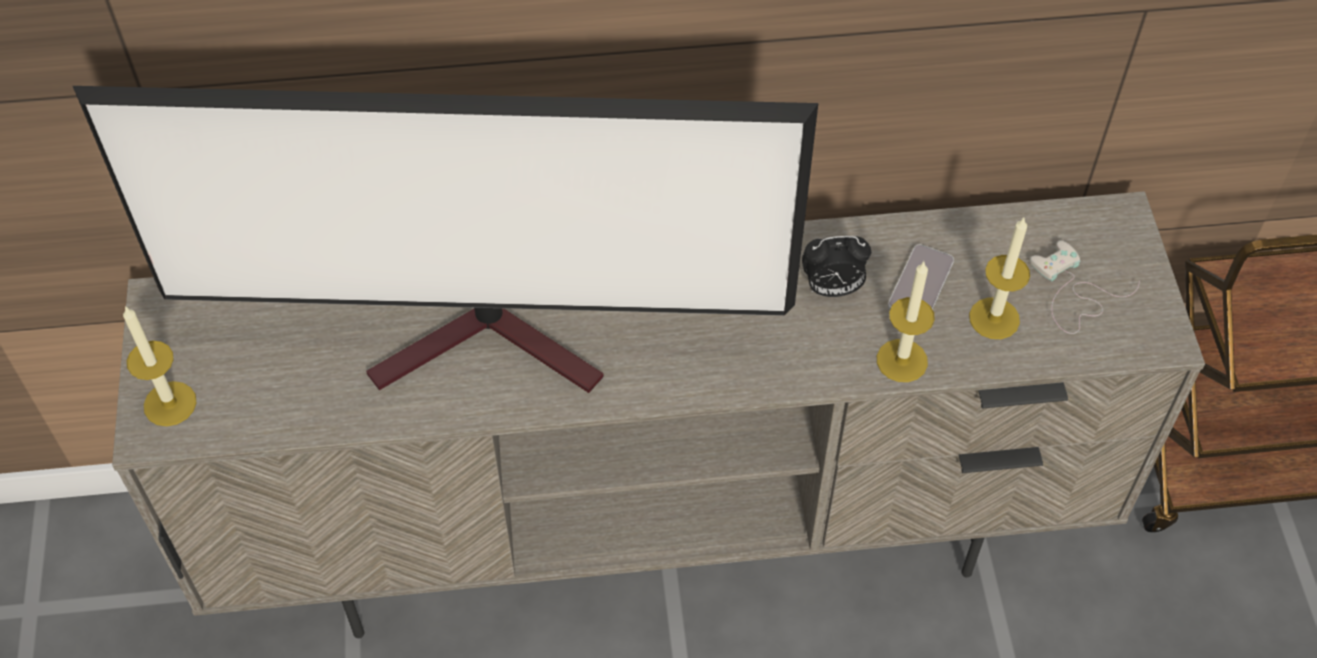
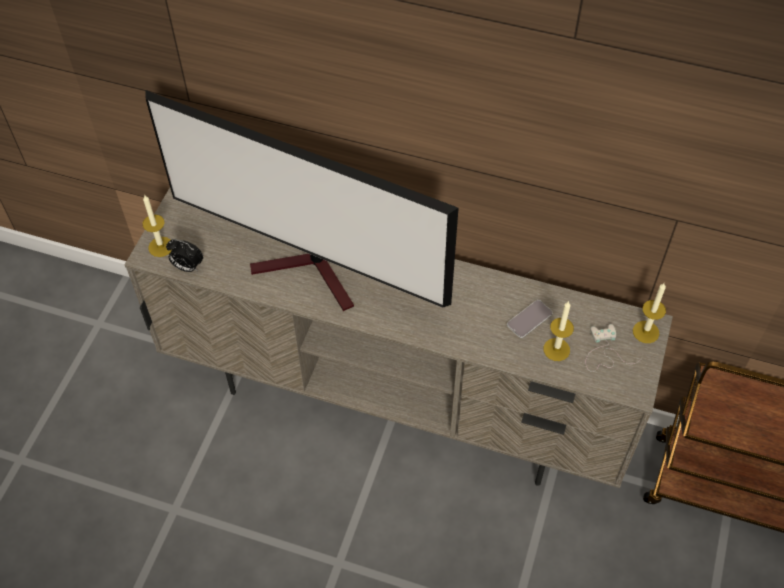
camera: 25 degrees right, 0 degrees up
alarm clock [802,236,871,297] -> alarm clock moved to [166,239,203,272]
candle [877,262,935,382] -> candle moved to [633,283,666,343]

